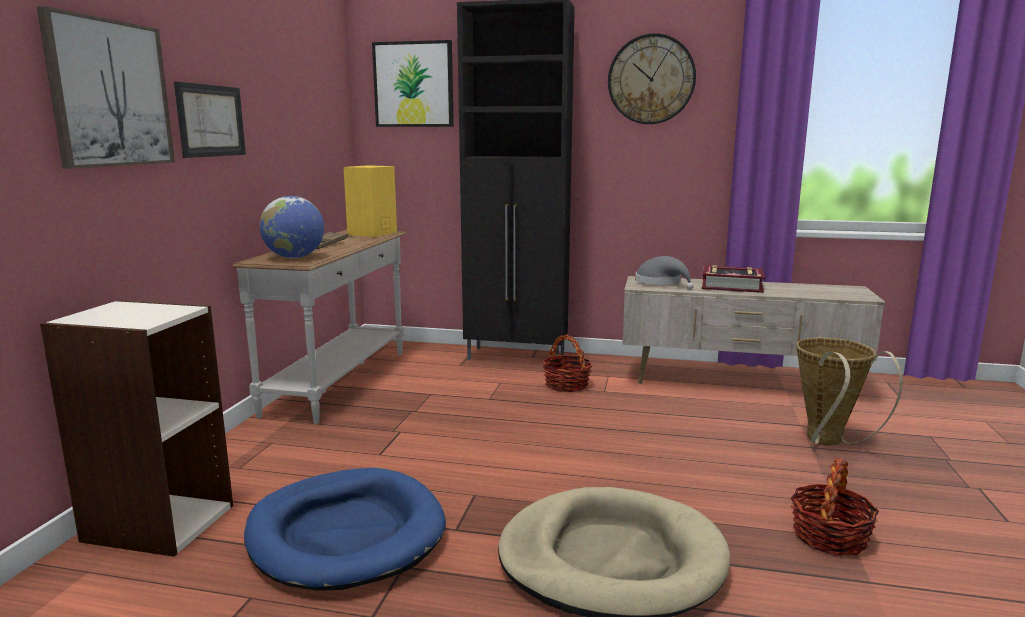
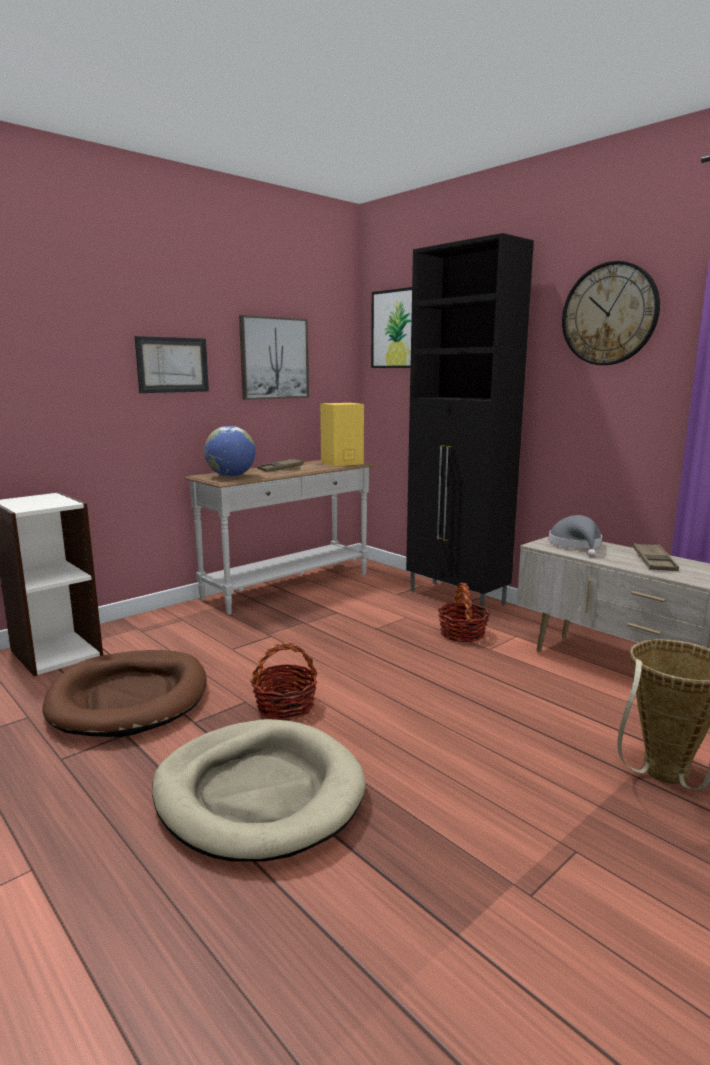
camera: 35 degrees right, 0 degrees up
picture [37,6,175,169] -> picture moved to [239,315,309,400]
blue dog bed [244,468,446,591] -> brown dog bed [42,650,207,737]
book [702,265,765,293] -> brown tray [633,543,679,571]
basket [791,458,879,556] -> basket moved to [250,643,317,720]

